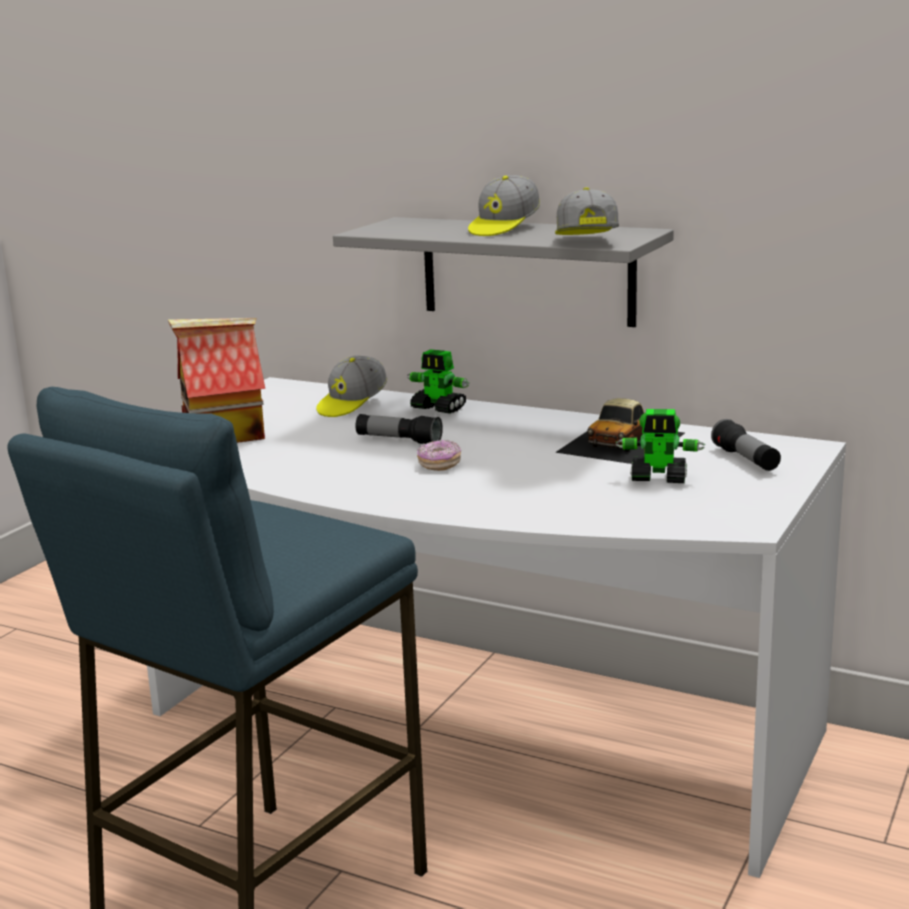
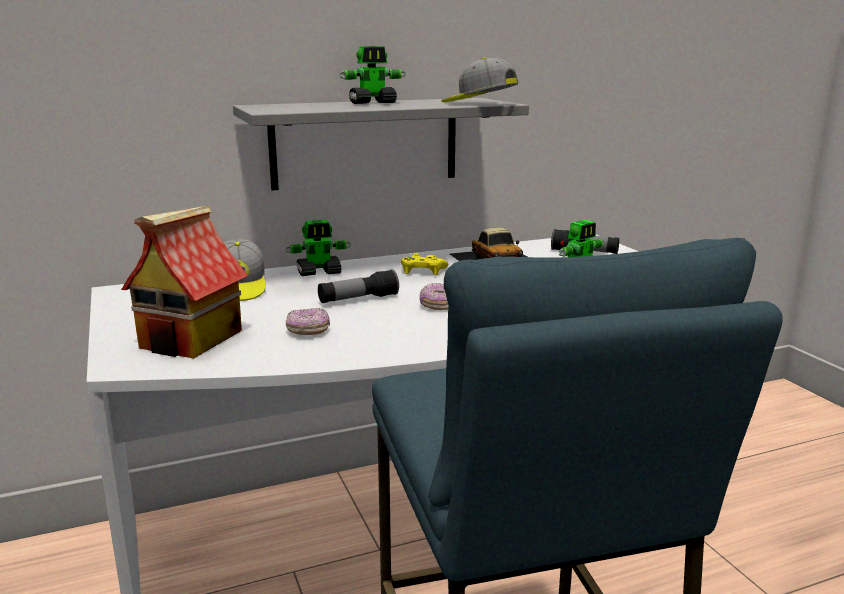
camera: 50 degrees left, 0 degrees up
cap [468,175,540,236] -> toy robot [339,46,405,104]
none -> donut [286,308,330,335]
none -> yellow game controller [401,253,449,275]

